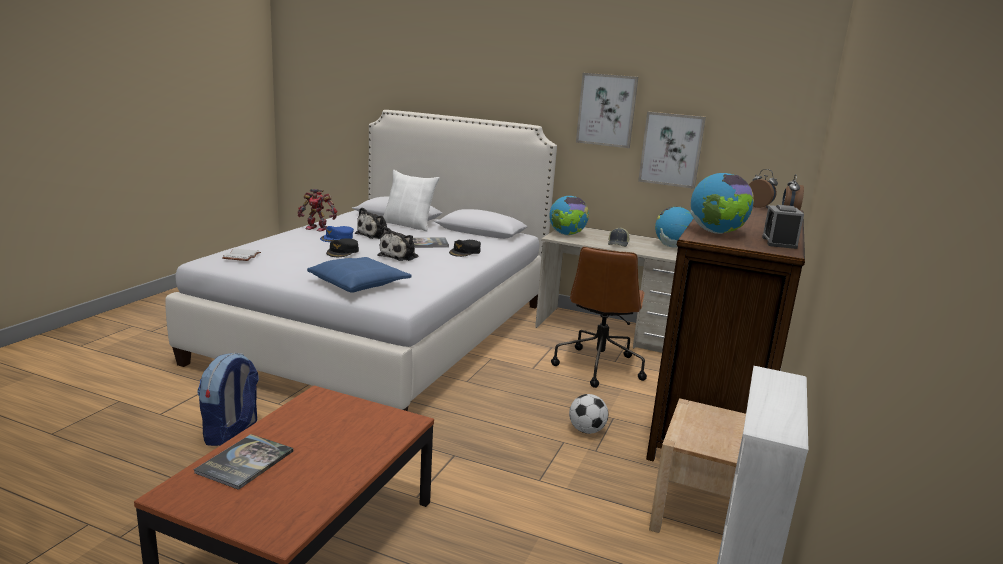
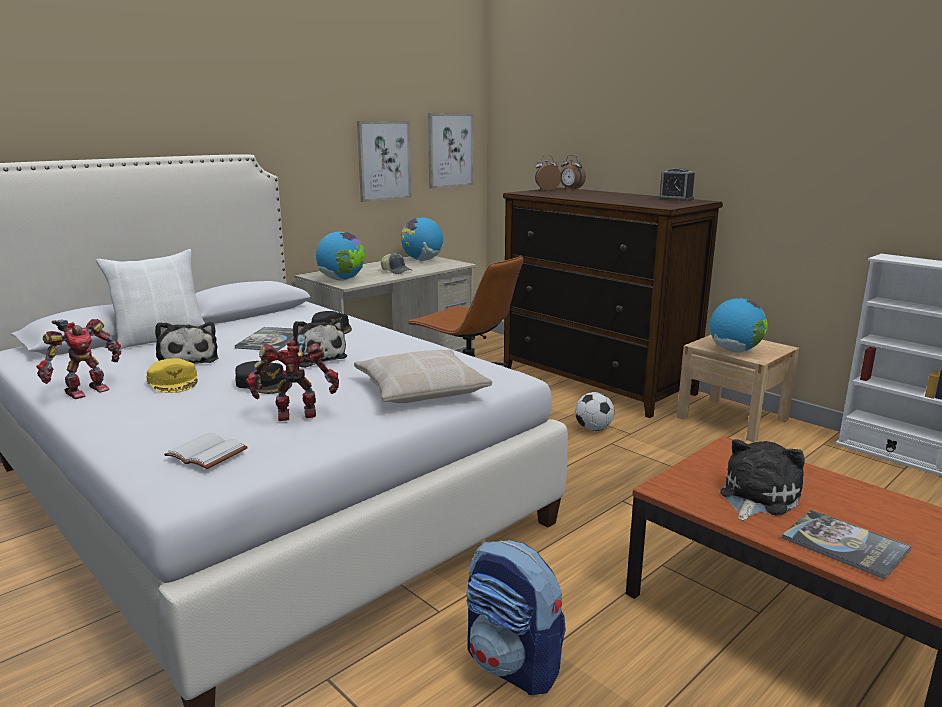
camera: 65 degrees left, 0 degrees up
blue pillow [307,257,412,293] -> beige pillow [354,350,492,403]
blue cap [320,226,354,242] -> yellow cap [146,358,198,393]
picture [576,73,638,148] -> picture moved to [428,113,473,189]
globe [690,173,754,234] -> globe moved to [710,298,768,353]
none -> toy robot [246,334,339,421]
none -> plush toy [720,439,805,521]

